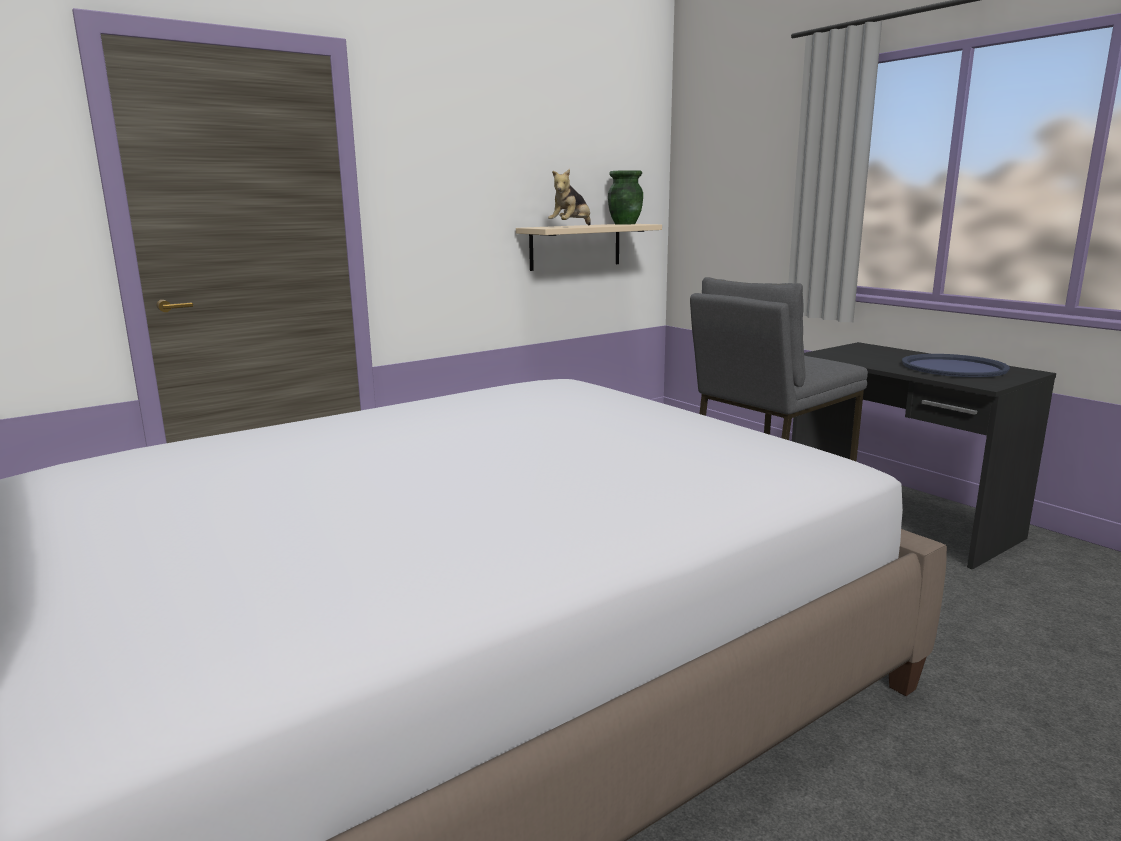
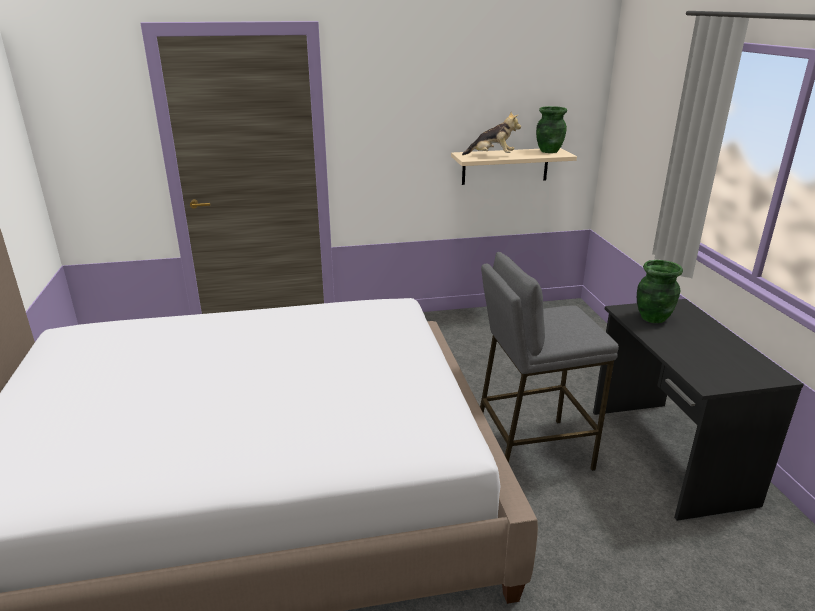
camera: 25 degrees right, 10 degrees up
plush toy [548,169,591,225] -> plush toy turned 135 degrees counterclockwise [462,112,521,155]
blue tray [902,354,1010,377] -> none
none -> green vase [637,260,683,323]

